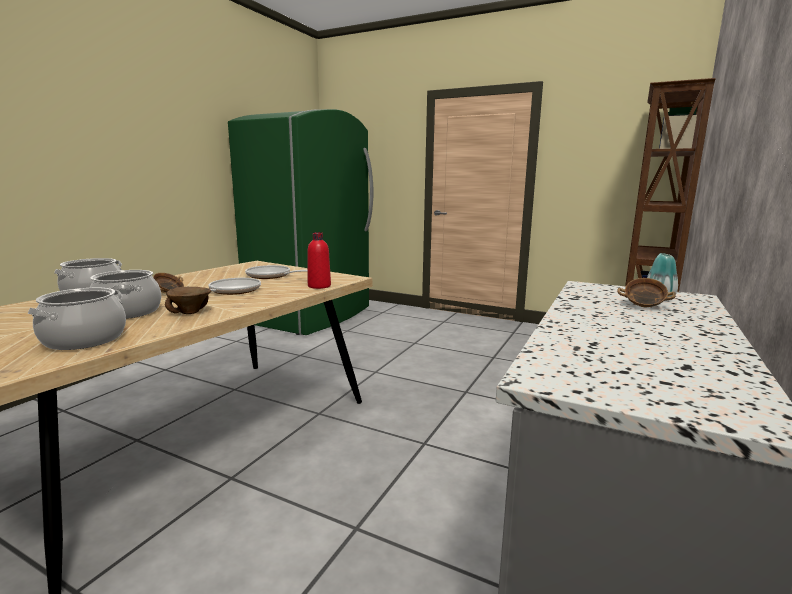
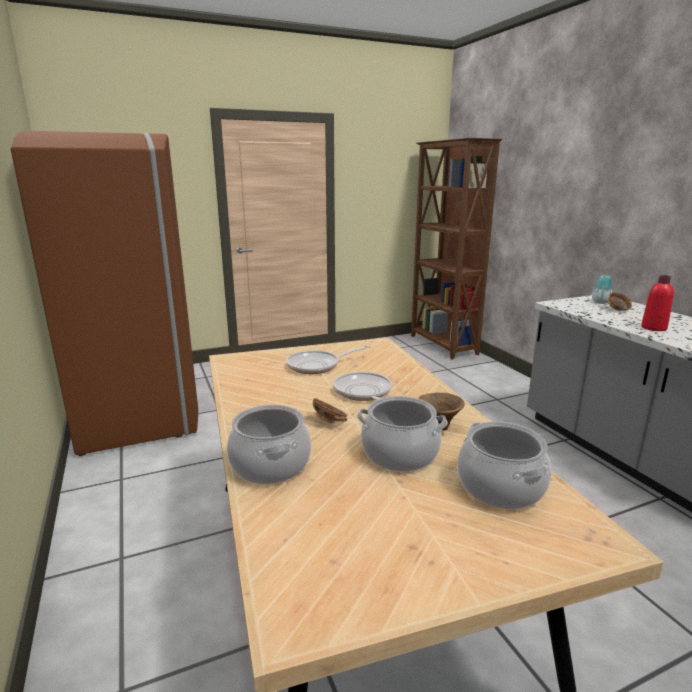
camera: 50 degrees left, 5 degrees up
green fridge [228,109,374,335] -> brown fridge [11,130,198,456]
red bottle [307,232,331,289] -> red bottle moved to [641,275,674,331]

